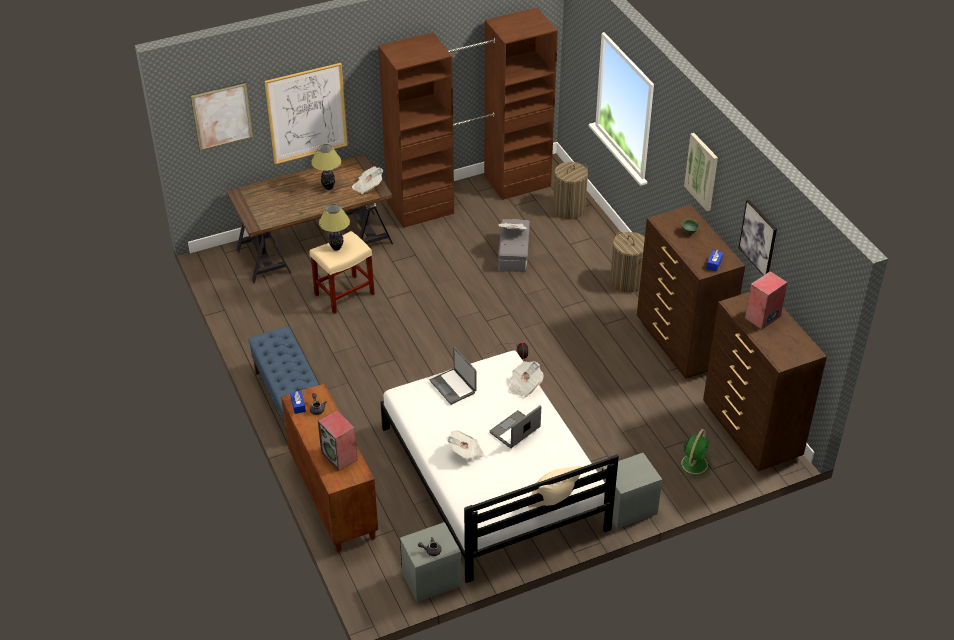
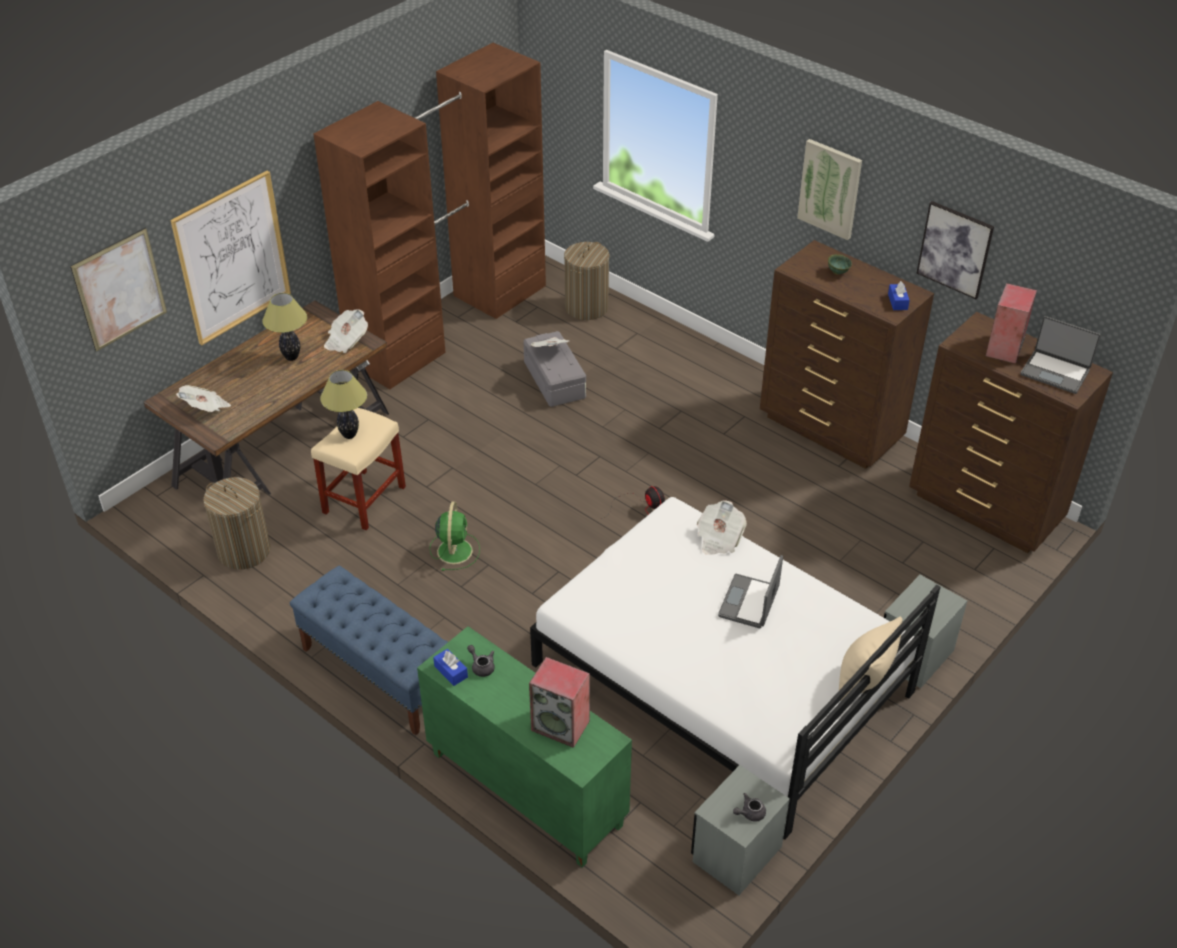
camera: 25 degrees left, 0 degrees up
brown cabinet [281,383,378,552] -> green cabinet [417,626,632,867]
laptop [430,347,476,405] -> laptop moved to [1020,316,1101,394]
newspaper [446,430,485,459] -> newspaper moved to [176,385,231,412]
laundry basket [610,232,645,293] -> laundry basket moved to [203,477,271,570]
green fan [677,429,714,479] -> green fan moved to [429,502,480,571]

